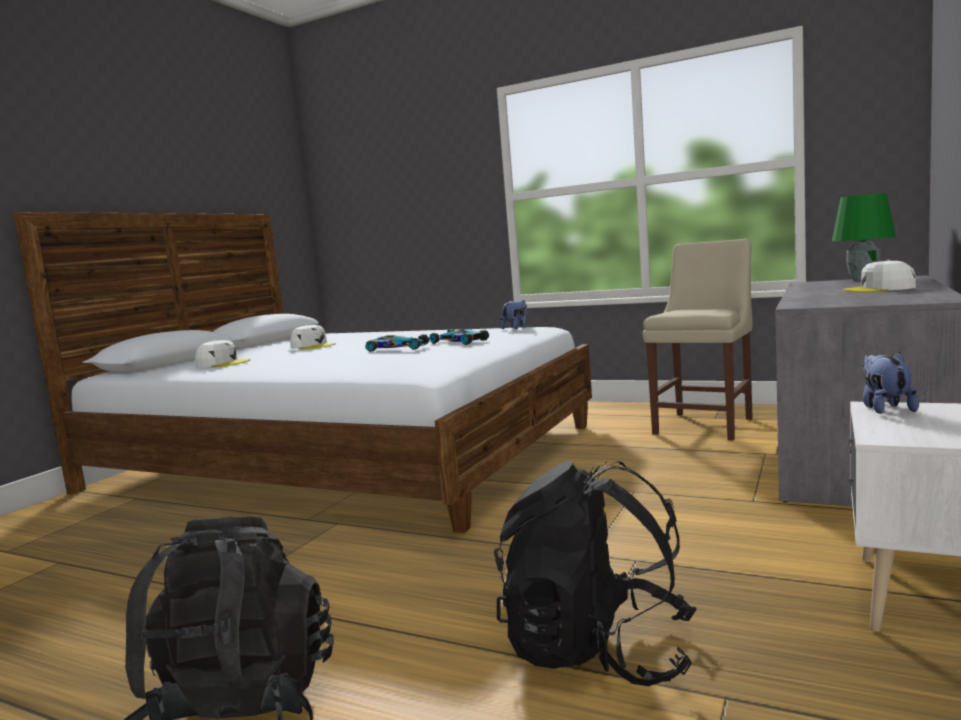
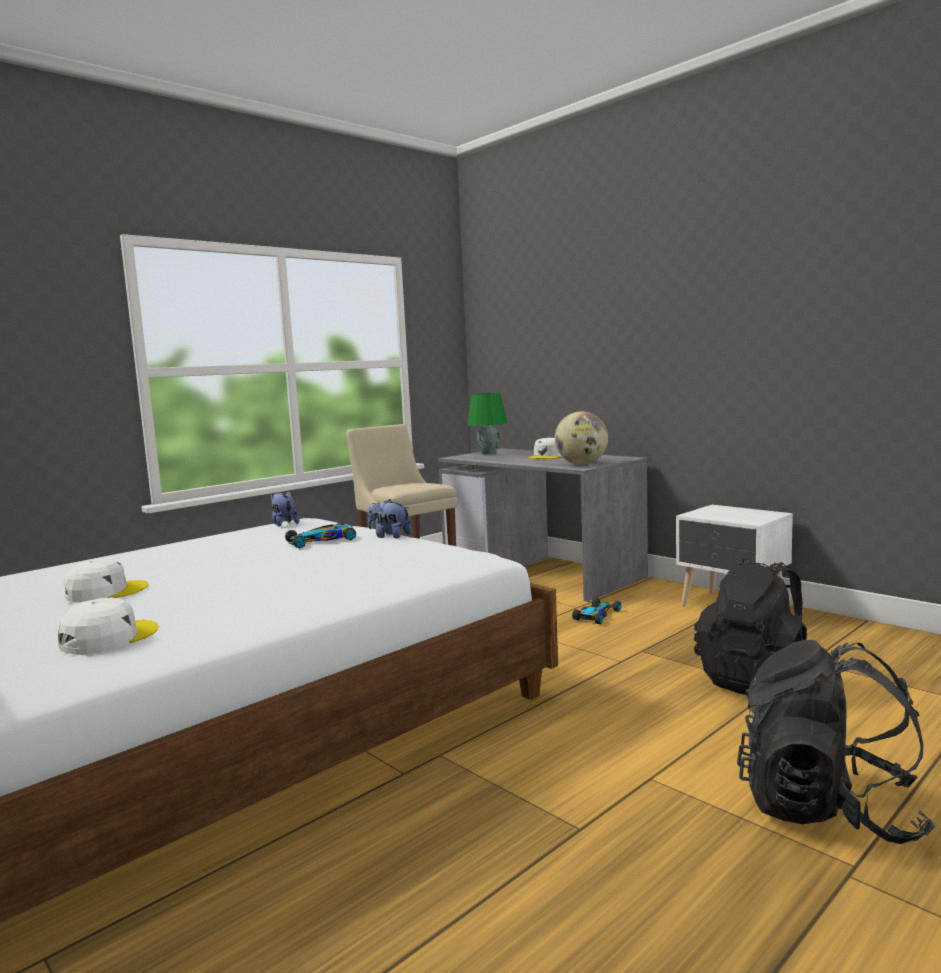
camera: 70 degrees left, 0 degrees up
toy car [365,334,429,352] -> toy car moved to [572,598,621,624]
plush toy [863,352,919,414] -> plush toy moved to [368,499,411,539]
none -> globe [555,411,608,465]

